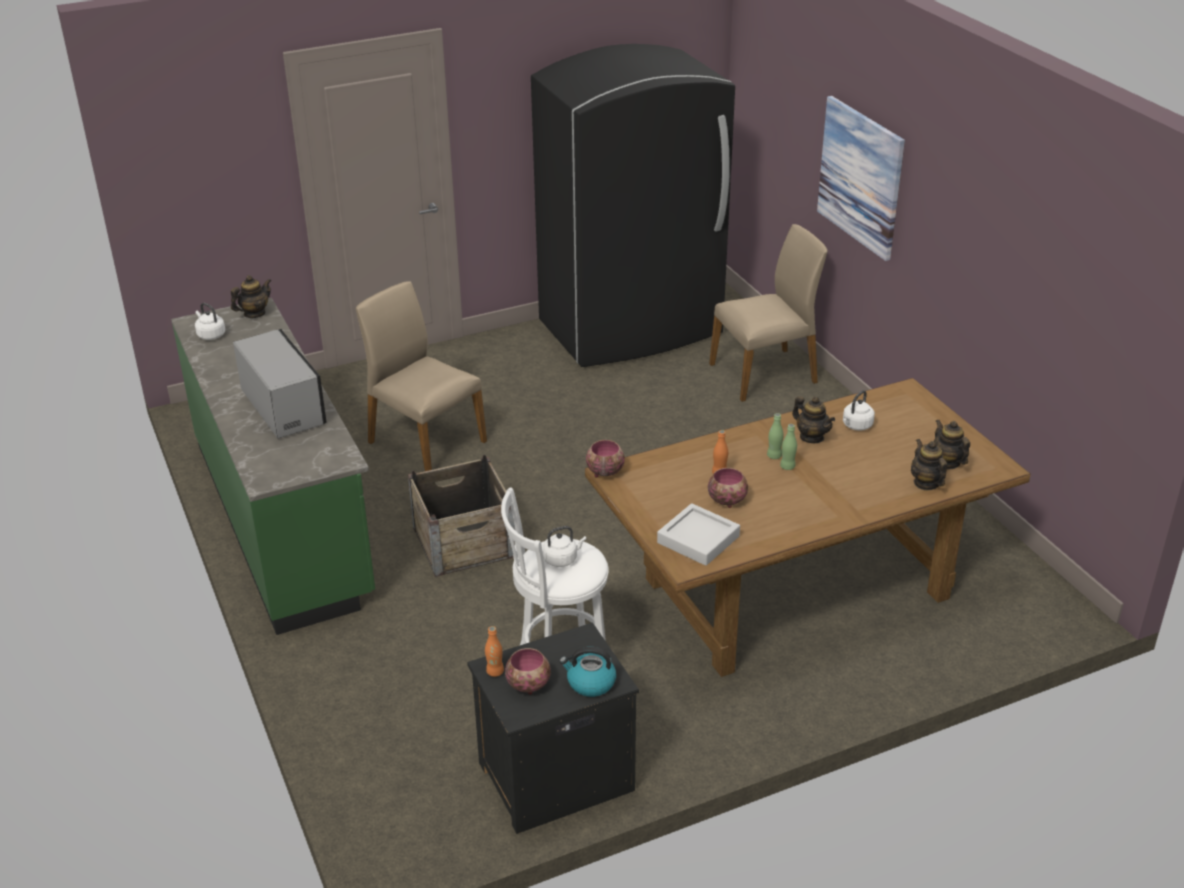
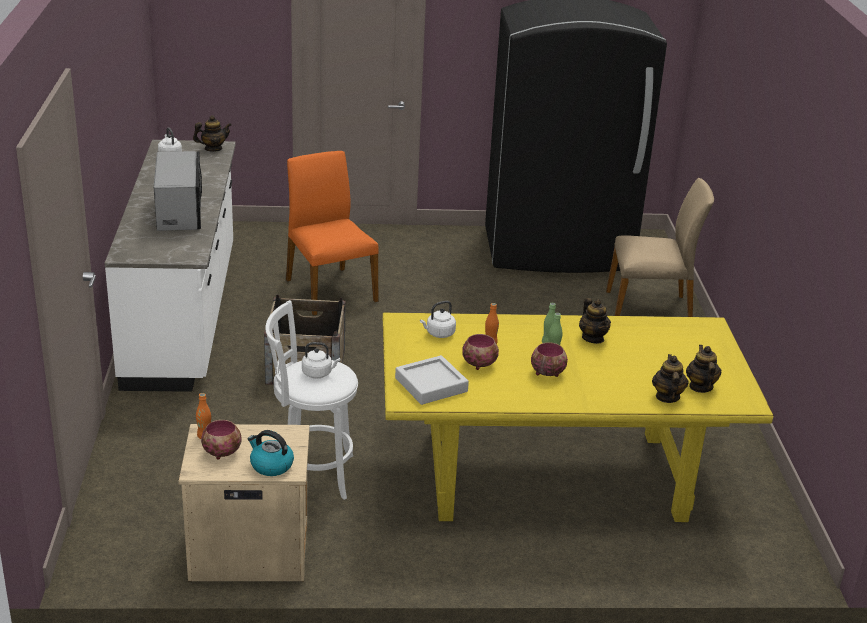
camera: 20 degrees right, 5 degrees down
green counter [171,298,375,635] -> white counter [105,140,236,392]
beige chair [356,281,487,471] -> orange chair [286,151,379,316]
black nightstand [467,622,639,834] -> beige nightstand [178,424,310,581]
brown dining table [585,378,1031,677] -> yellow dining table [383,313,774,522]
bowl [586,440,625,478] -> bowl moved to [531,342,568,377]
picture [817,96,905,261] -> none
white kettle [843,390,875,431] -> white kettle moved to [420,301,456,338]

